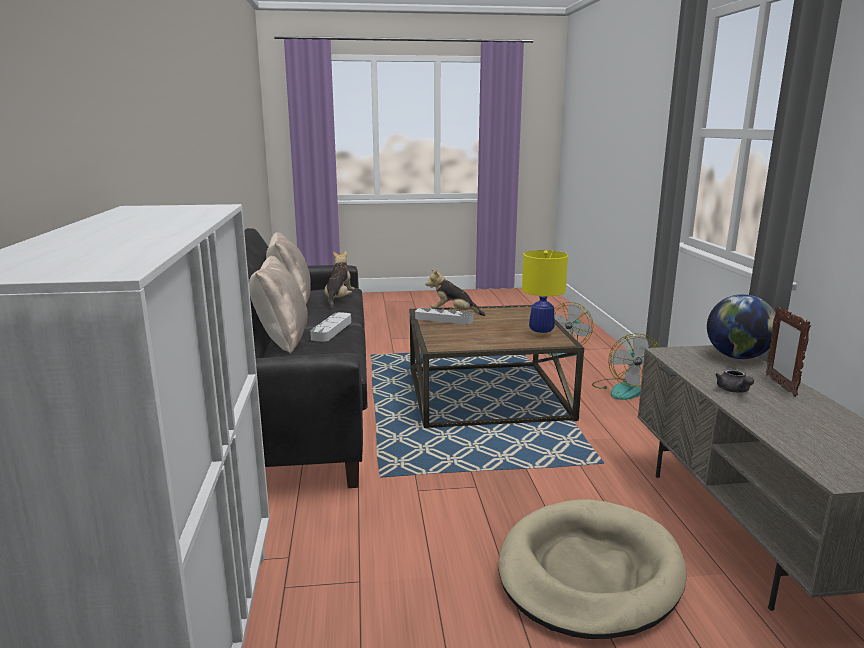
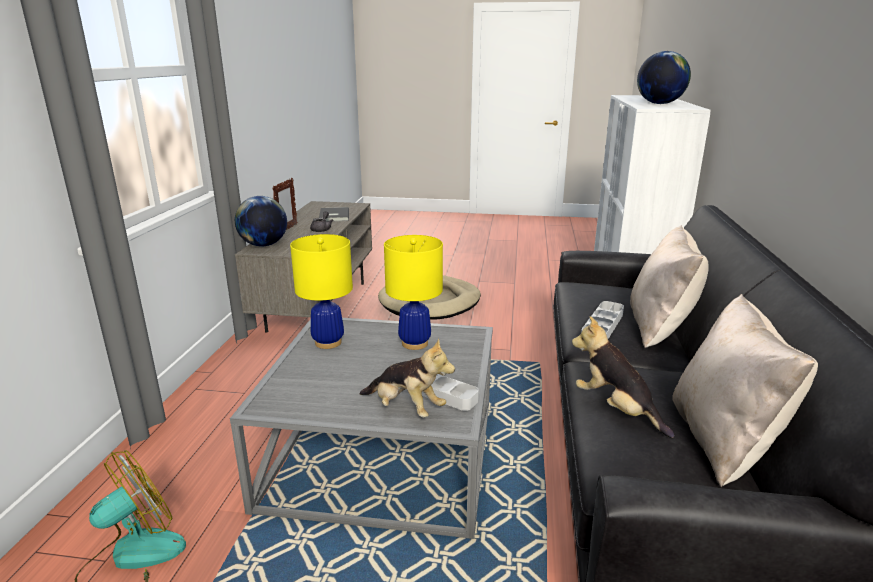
camera: 165 degrees left, 5 degrees up
plush toy [325,251,355,309] -> plush toy turned 120 degrees clockwise [572,316,675,438]
brown coffee table [409,305,584,428] -> grey coffee table [230,318,493,539]
fan [592,333,660,400] -> none
none -> grey book [319,207,349,222]
none -> yellow table lamp [384,235,443,350]
none -> globe [637,51,691,104]

